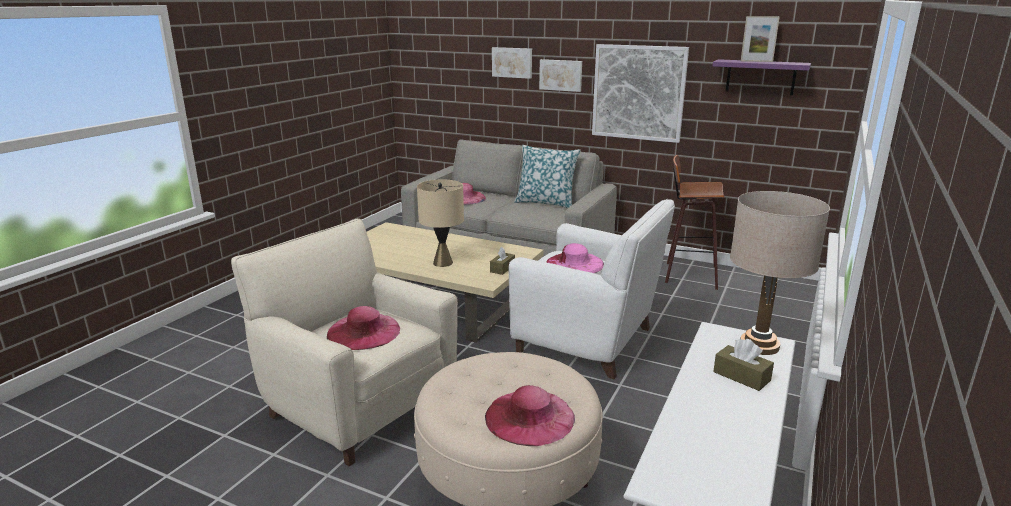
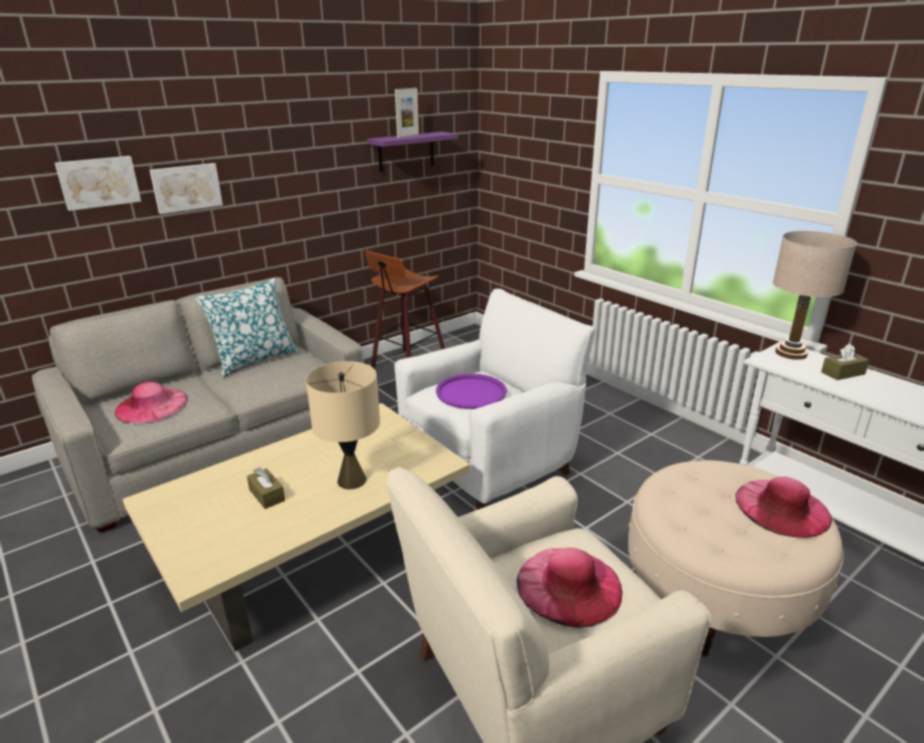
camera: 65 degrees left, 5 degrees up
brown tissue box [490,247,515,275] -> brown tissue box moved to [247,467,285,509]
pink hat [546,243,604,273] -> purple tray [436,374,507,409]
picture [592,44,689,143] -> none

